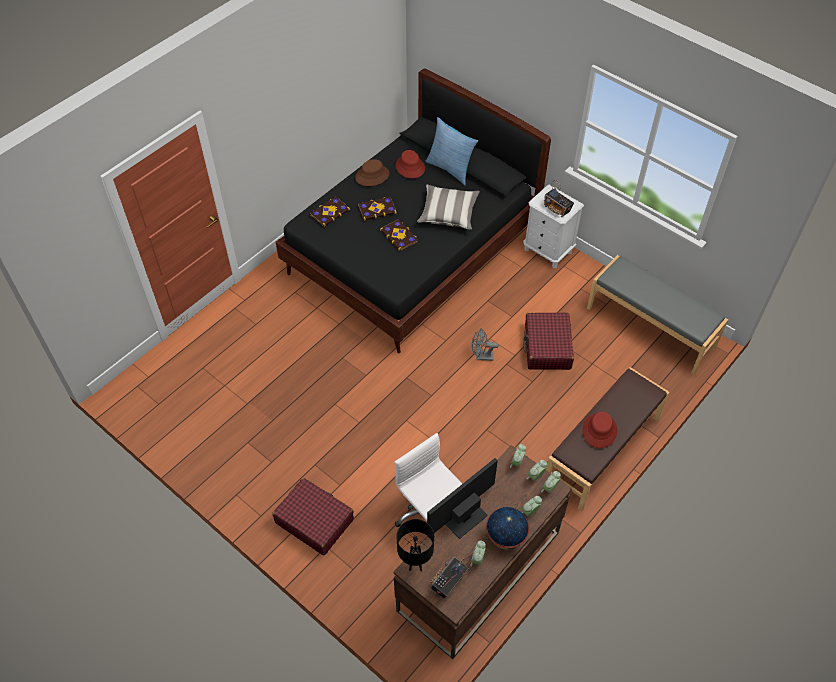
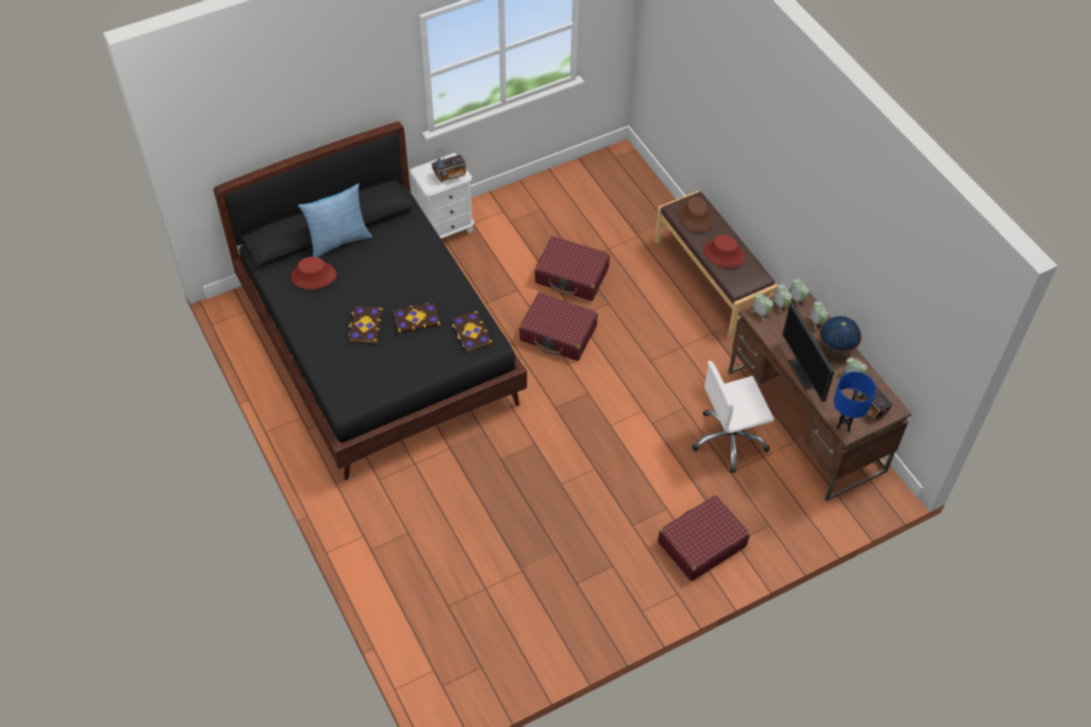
camera: 70 degrees left, 0 degrees up
book [310,197,350,227] -> book moved to [451,311,493,352]
brown hat [355,159,389,186] -> brown hat moved to [678,197,714,232]
black table lamp [396,519,434,571] -> blue table lamp [834,372,876,433]
pillow [417,185,480,230] -> none
grey fan [472,328,499,361] -> red suitcase [519,292,598,361]
grey bench [587,255,728,375] -> none

